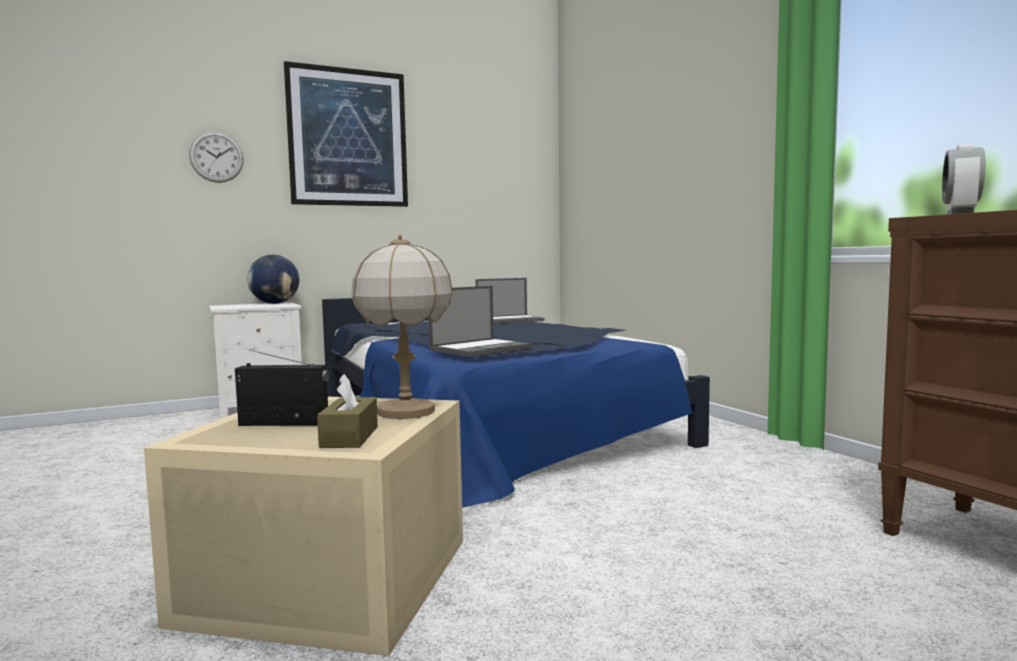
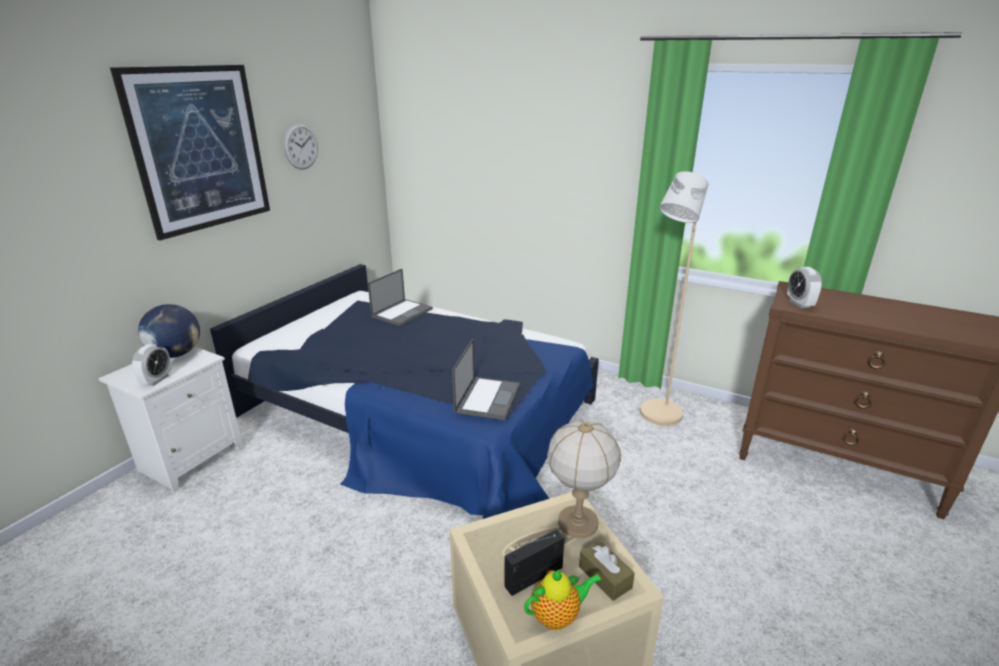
camera: 35 degrees left, 20 degrees up
wall clock [189,131,244,183] -> wall clock moved to [283,123,318,169]
none -> alarm clock [132,344,172,386]
none -> teapot [524,569,602,630]
none -> beige floor lamp [640,171,709,425]

